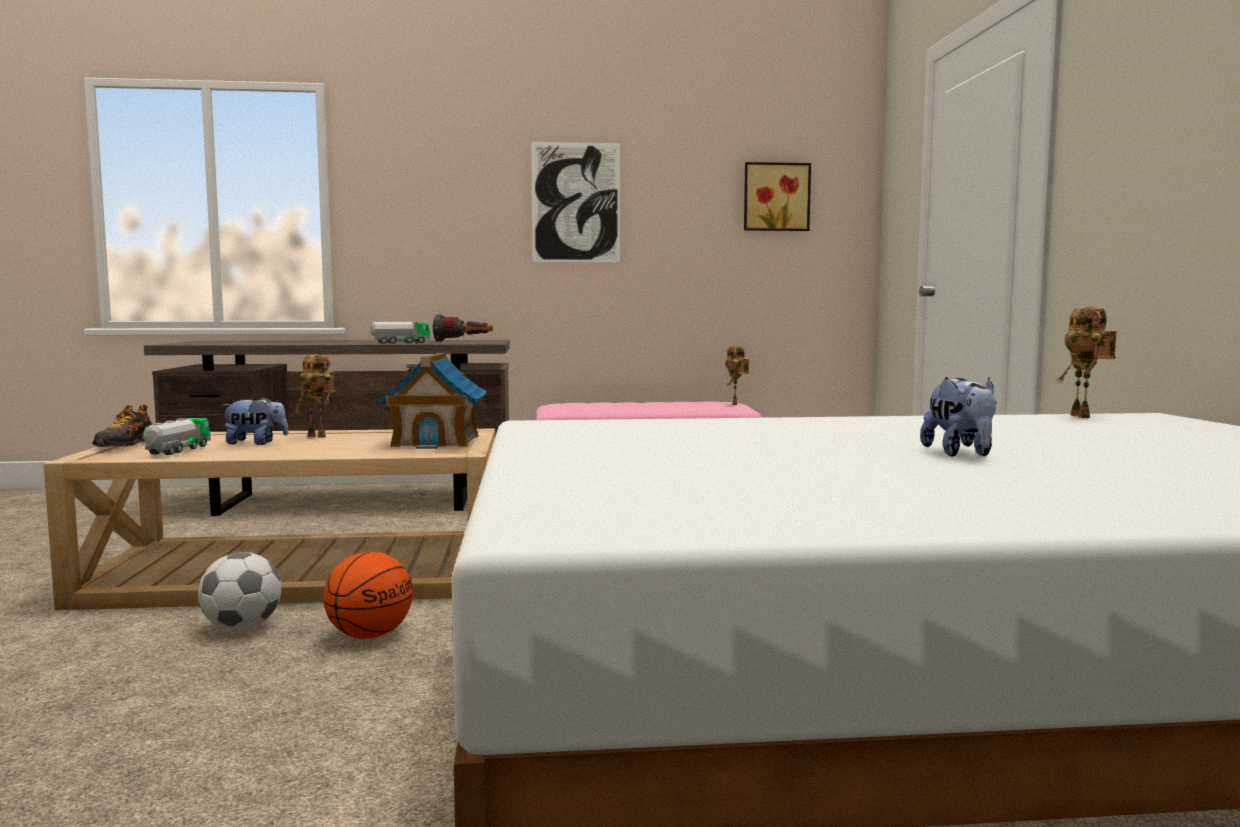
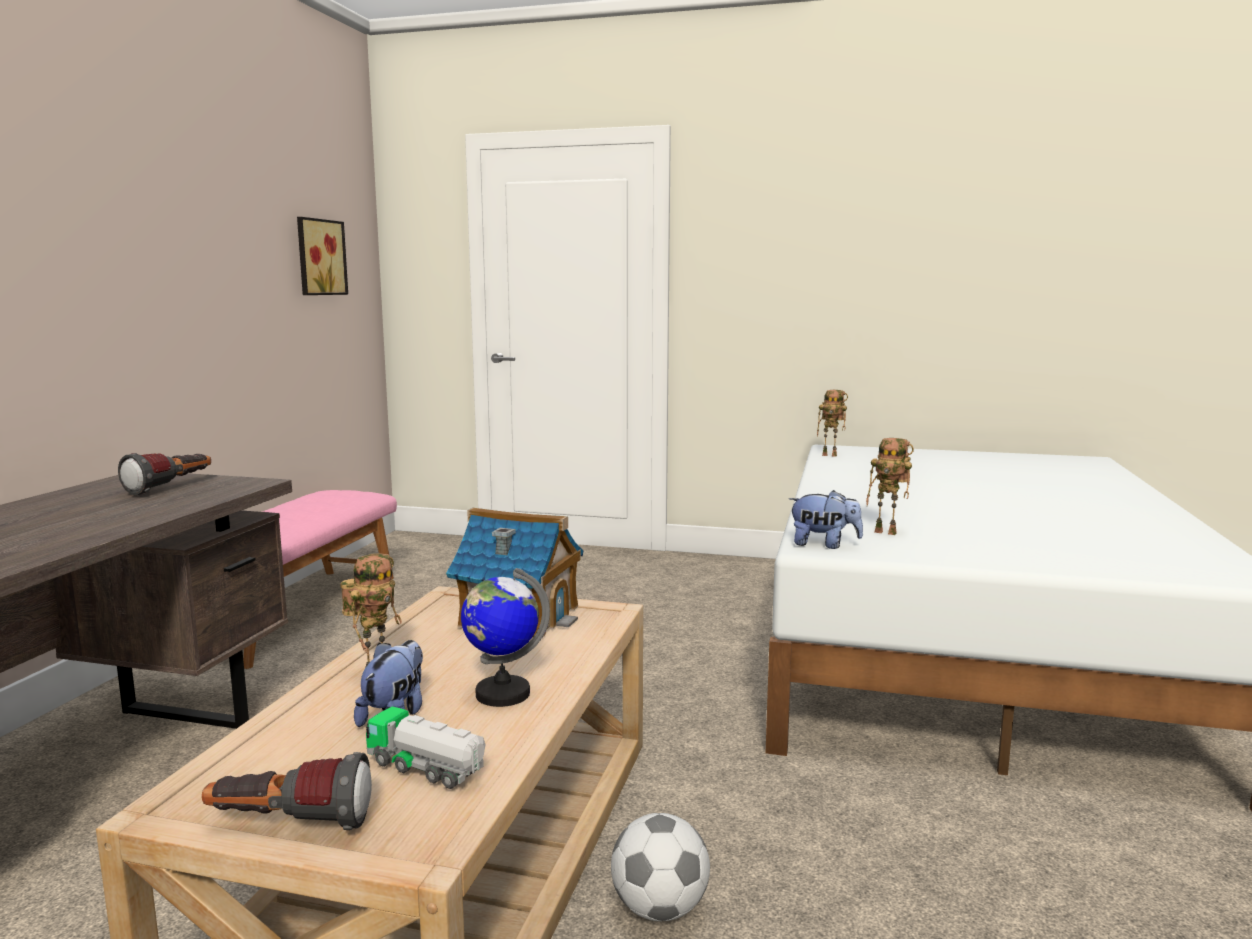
camera: 70 degrees left, 5 degrees up
shoe [92,404,152,447] -> flashlight [202,752,372,830]
basketball [323,551,413,639] -> none
toy truck [370,321,430,344] -> none
picture [531,142,620,262] -> none
toy robot [725,346,749,405] -> toy robot moved to [866,438,914,535]
plush toy [920,377,997,457] -> plush toy moved to [789,490,863,549]
none -> globe [461,568,550,707]

